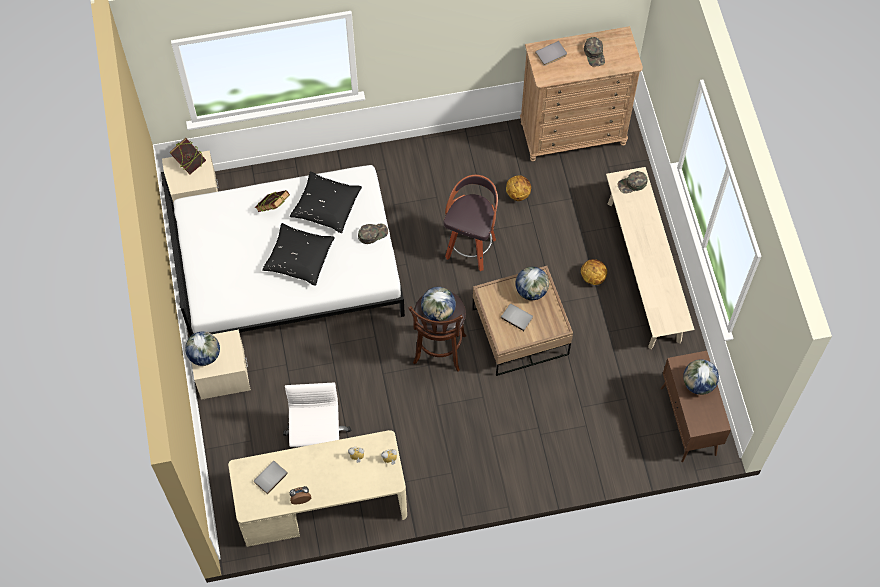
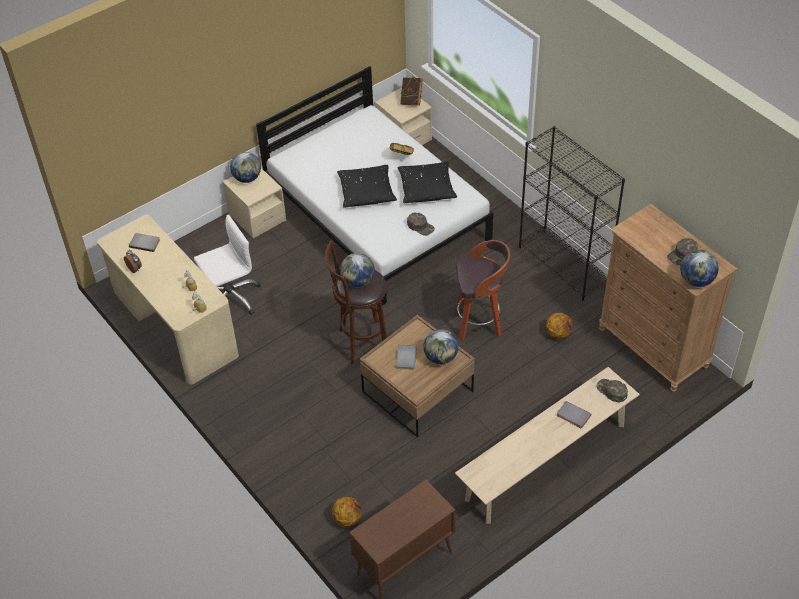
camera: 65 degrees right, 15 degrees down
grey book [535,41,567,66] -> grey book moved to [557,401,591,428]
basketball [581,259,607,285] -> basketball moved to [332,497,362,527]
globe [683,359,719,395] -> globe moved to [680,250,719,287]
none -> black bookcase [519,126,625,301]

